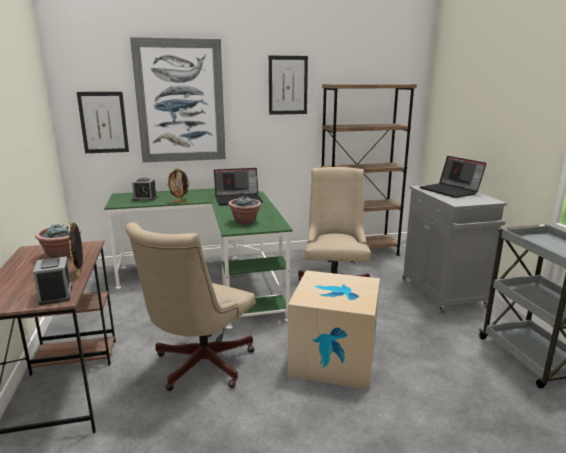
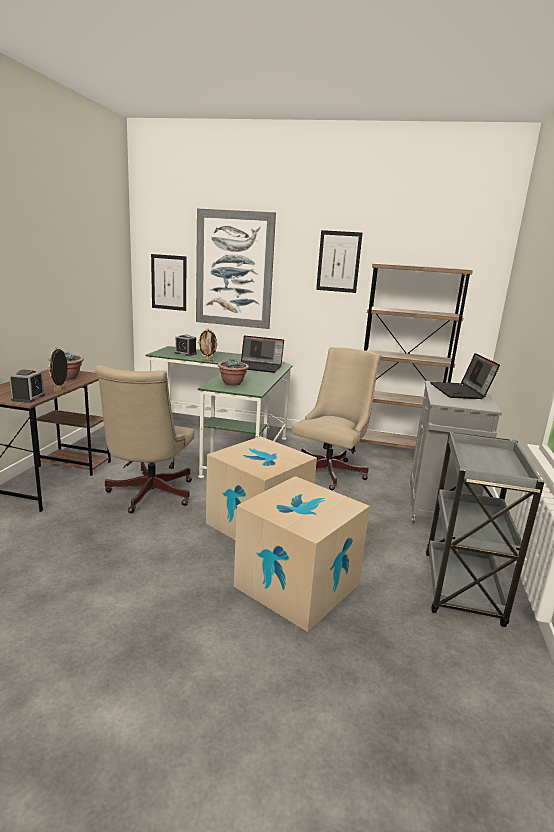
camera: 25 degrees right, 0 degrees up
beige office chair [125,222,255,391] -> beige office chair turned 45 degrees counterclockwise [95,365,194,514]
none -> cardboard box [234,476,370,632]

